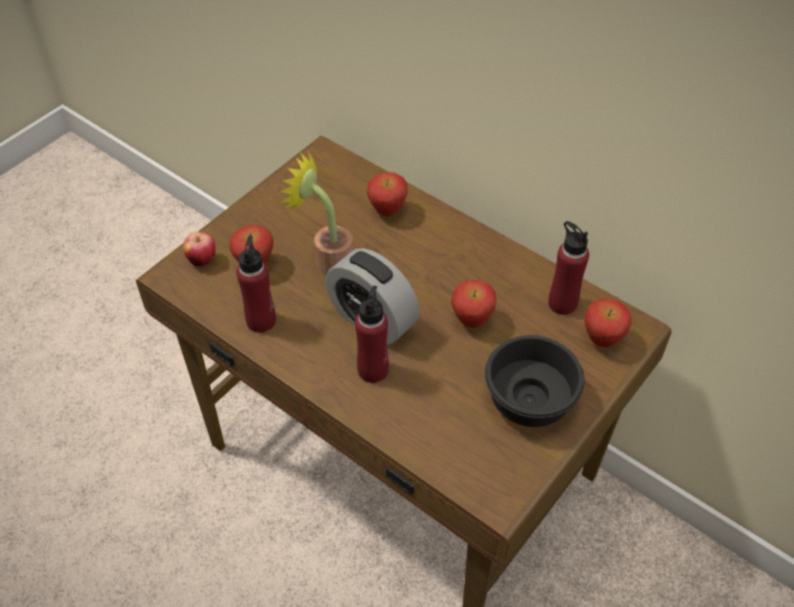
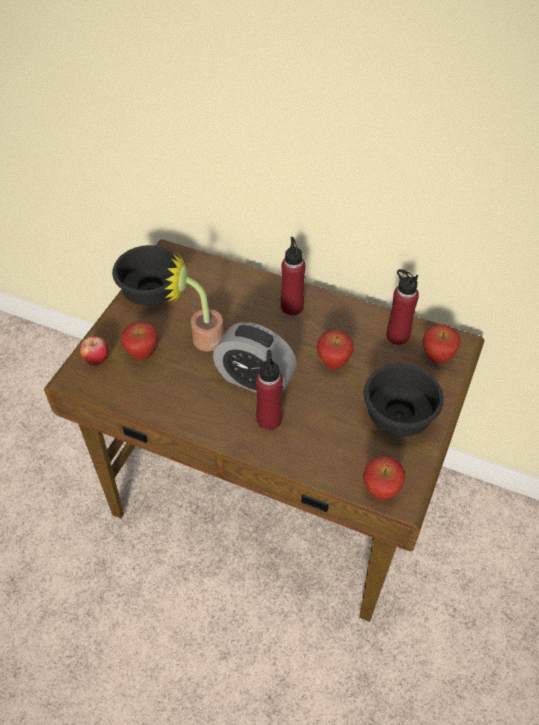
camera: 15 degrees left, 0 degrees up
red bottle [236,236,276,333] -> red bottle moved to [281,237,306,315]
apple [367,172,407,216] -> apple moved to [363,456,406,500]
none -> black bowl [112,245,179,305]

